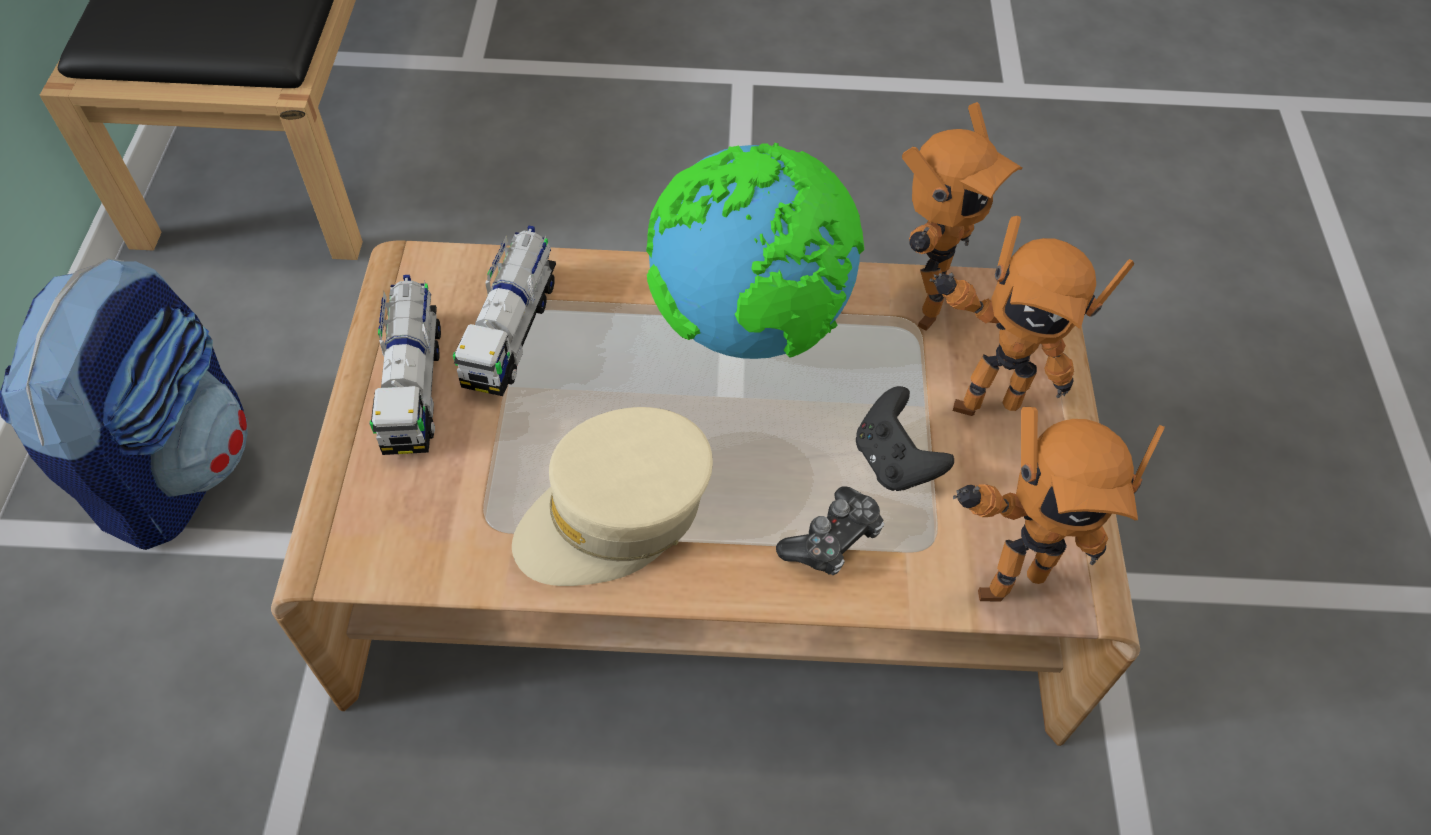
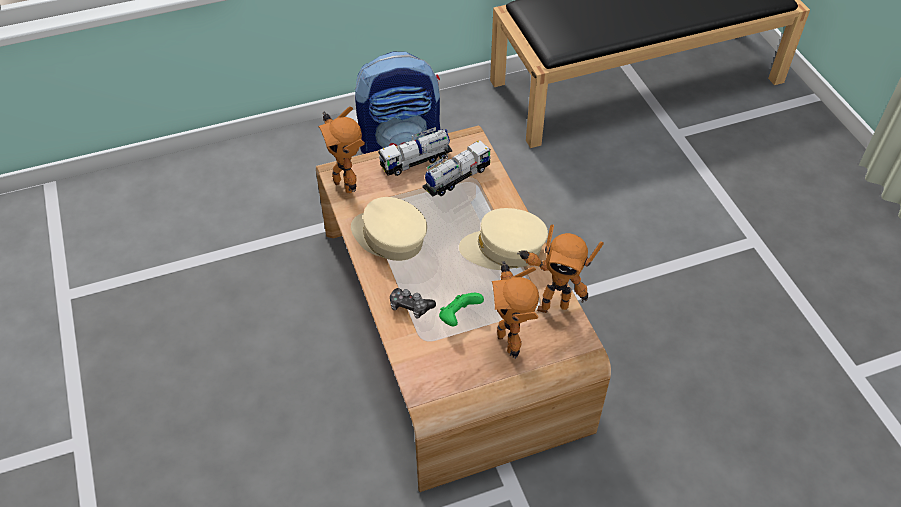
camera: 70 degrees right, 5 degrees down
toy truck [453,226,556,396] -> toy truck turned 150 degrees clockwise [422,140,491,196]
globe [646,143,864,359] -> beige cap [459,208,548,270]
black game controller [856,386,954,491] -> green game controller [439,293,484,326]
toy robot [953,407,1165,602] -> toy robot moved to [318,106,365,193]

